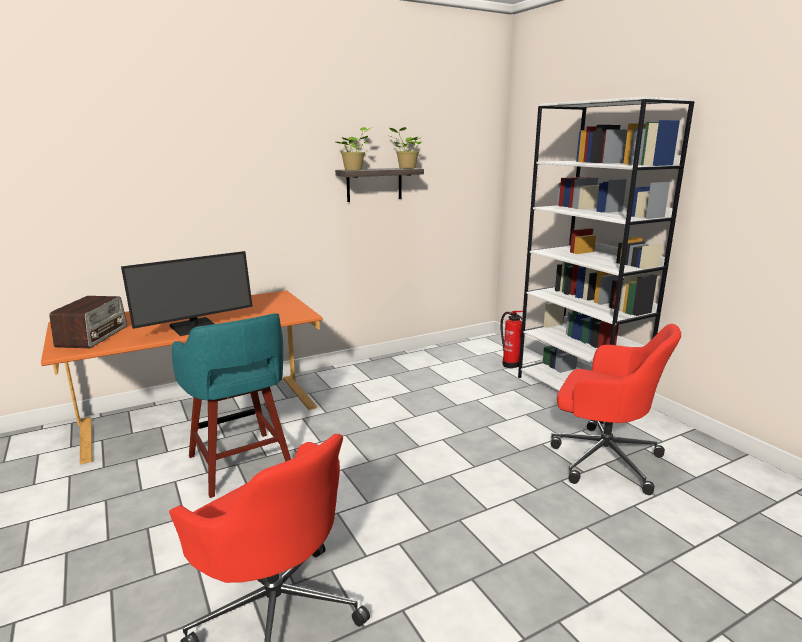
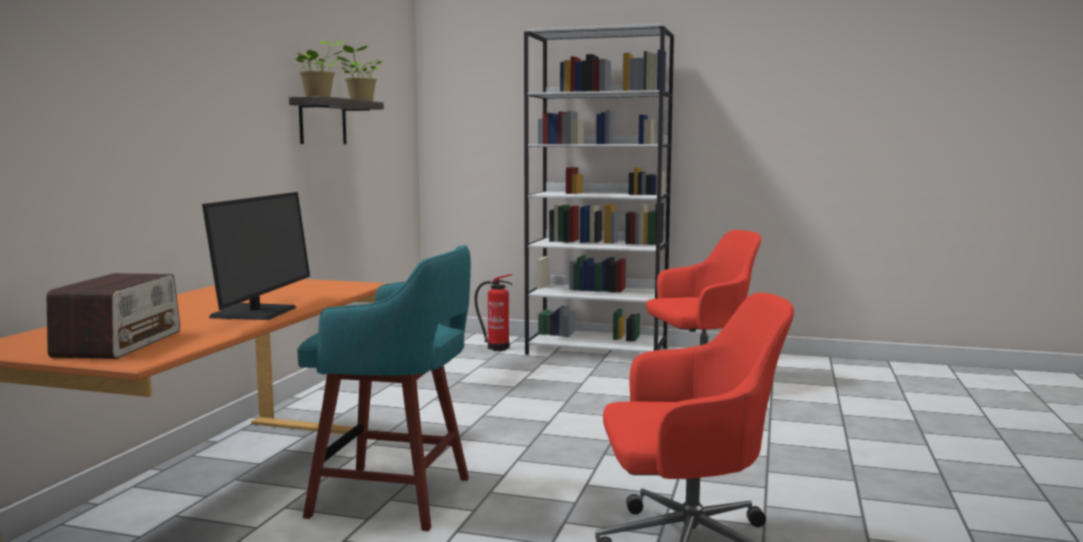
camera: 45 degrees left, 10 degrees down
radio [49,296,127,348] -> radio turned 45 degrees clockwise [47,273,180,359]

